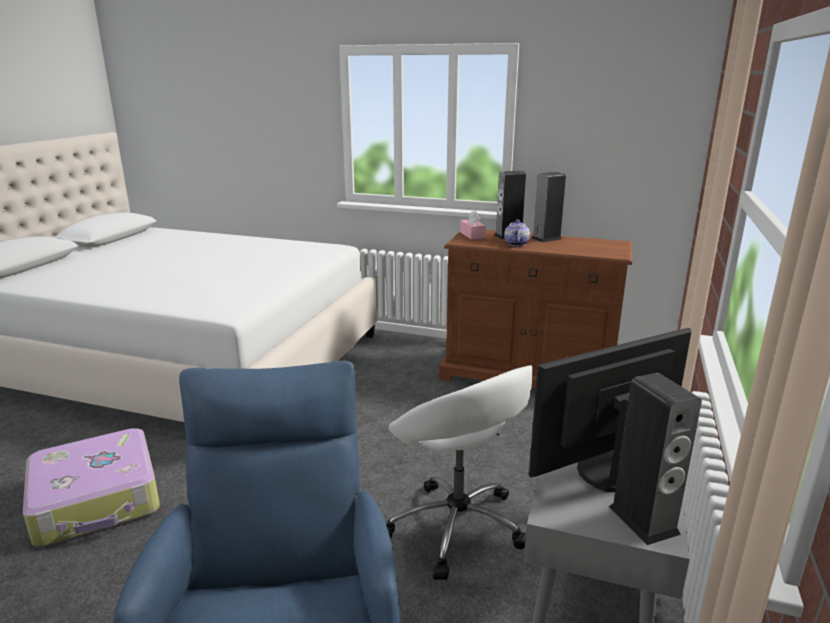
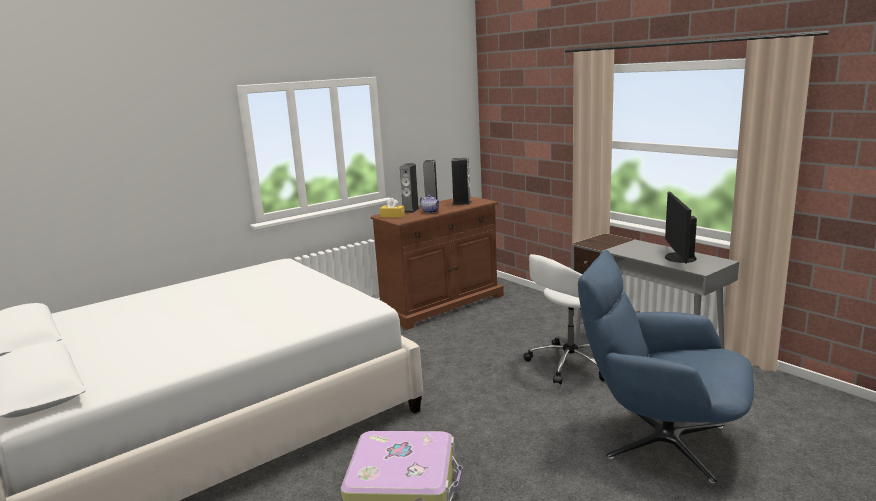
camera: 55 degrees left, 5 degrees down
white office chair [386,365,533,580] -> white office chair turned 150 degrees clockwise [523,254,605,384]
pink tissue box [460,211,486,239] -> yellow tissue box [380,198,405,218]
speaker [608,373,702,545] -> speaker moved to [451,158,471,205]

